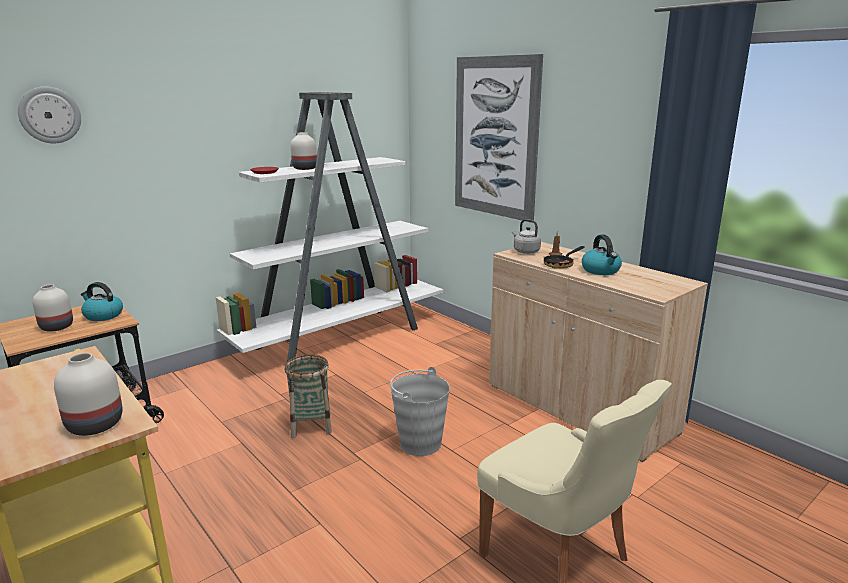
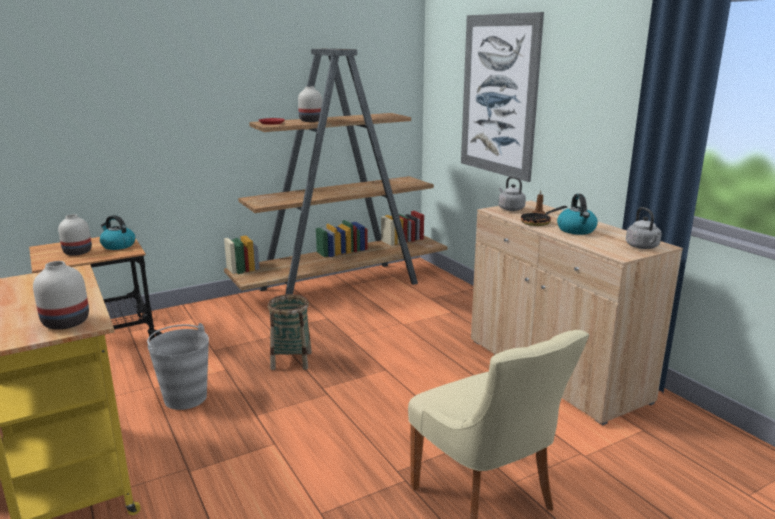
camera: 10 degrees right, 0 degrees up
wall clock [18,87,81,143] -> none
white bookcase [216,92,443,362] -> brown bookcase [224,48,447,294]
grey bucket [390,367,450,456] -> grey bucket moved to [147,323,209,410]
none -> grey kettle [626,207,662,249]

